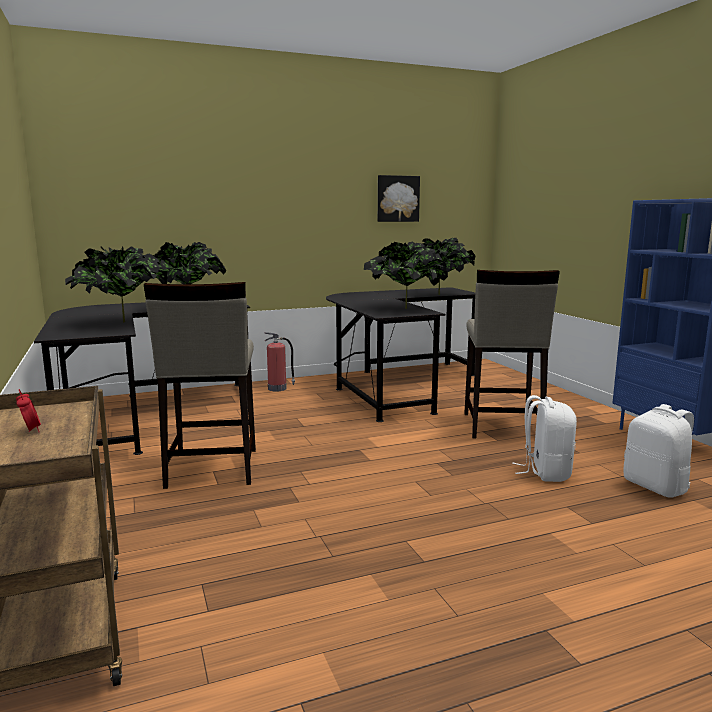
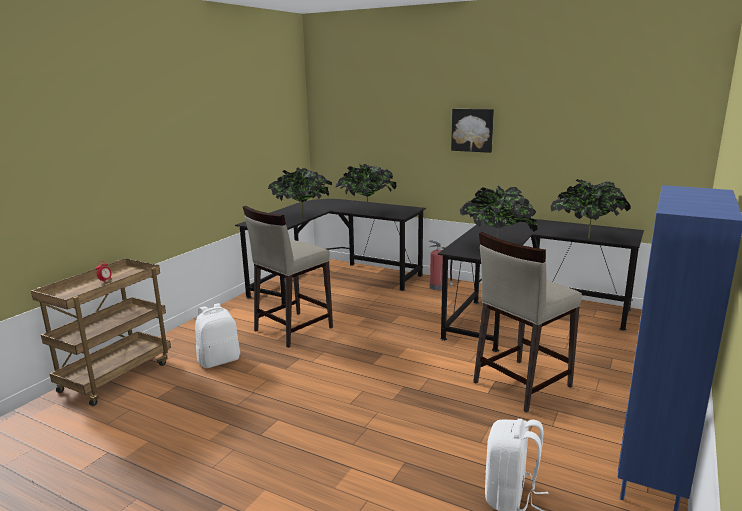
camera: 50 degrees right, 5 degrees up
picture [378,175,420,222] -> picture moved to [451,109,494,153]
white backpack [512,395,577,482] -> white backpack moved to [195,303,240,368]

